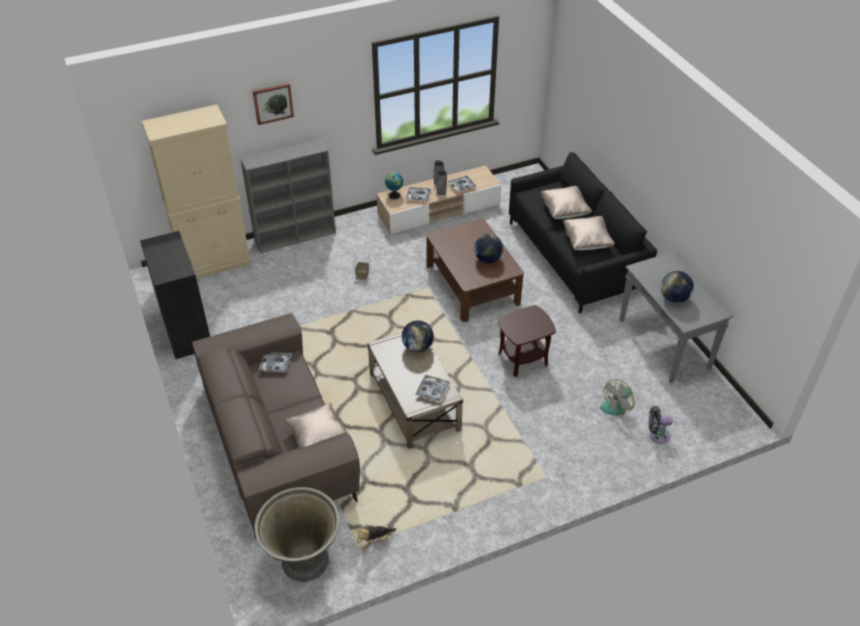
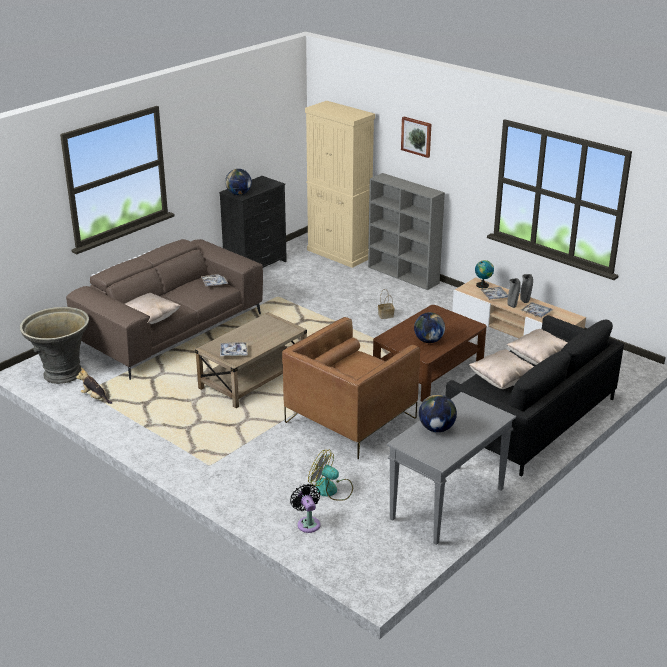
camera: 65 degrees right, 15 degrees down
globe [402,320,434,352] -> globe moved to [225,169,252,195]
brown side table [498,305,556,377] -> brown armchair [282,317,420,459]

